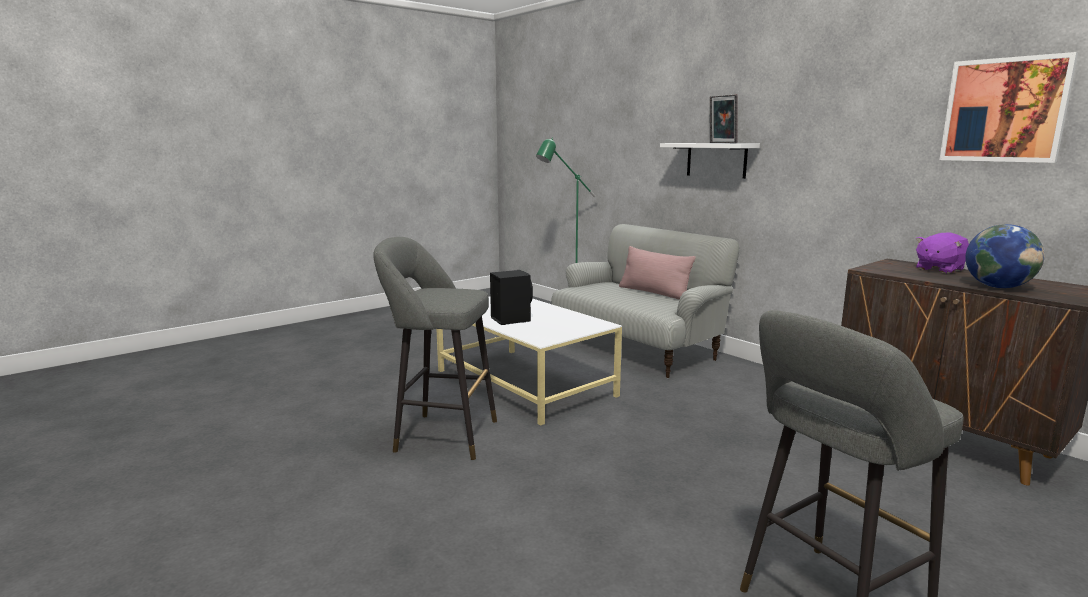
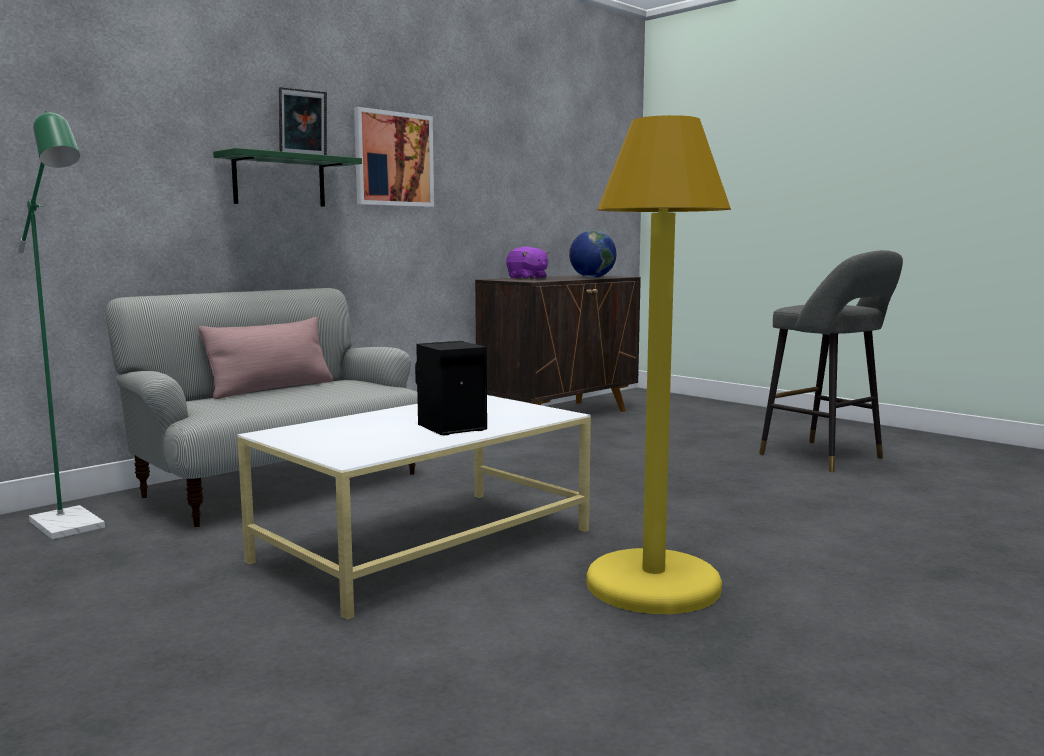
camera: 95 degrees left, 5 degrees down
grey stool [373,237,497,460] -> yellow floor lamp [586,115,731,614]
white shelf [660,143,760,179] -> green shelf [213,148,362,207]
picture [939,52,1078,163] -> picture moved to [354,107,434,207]

